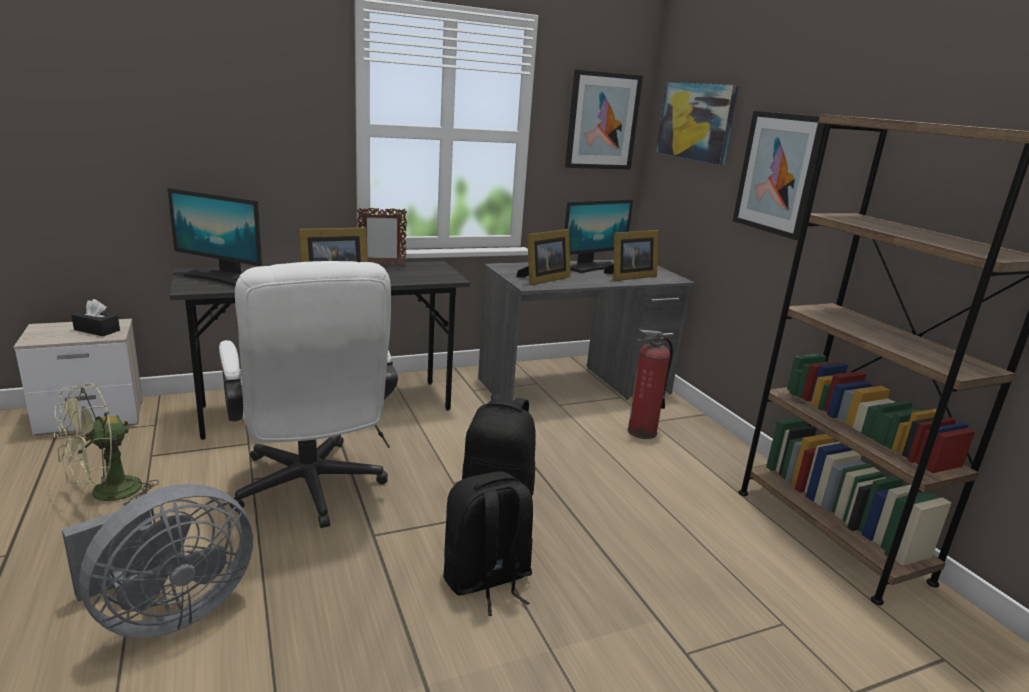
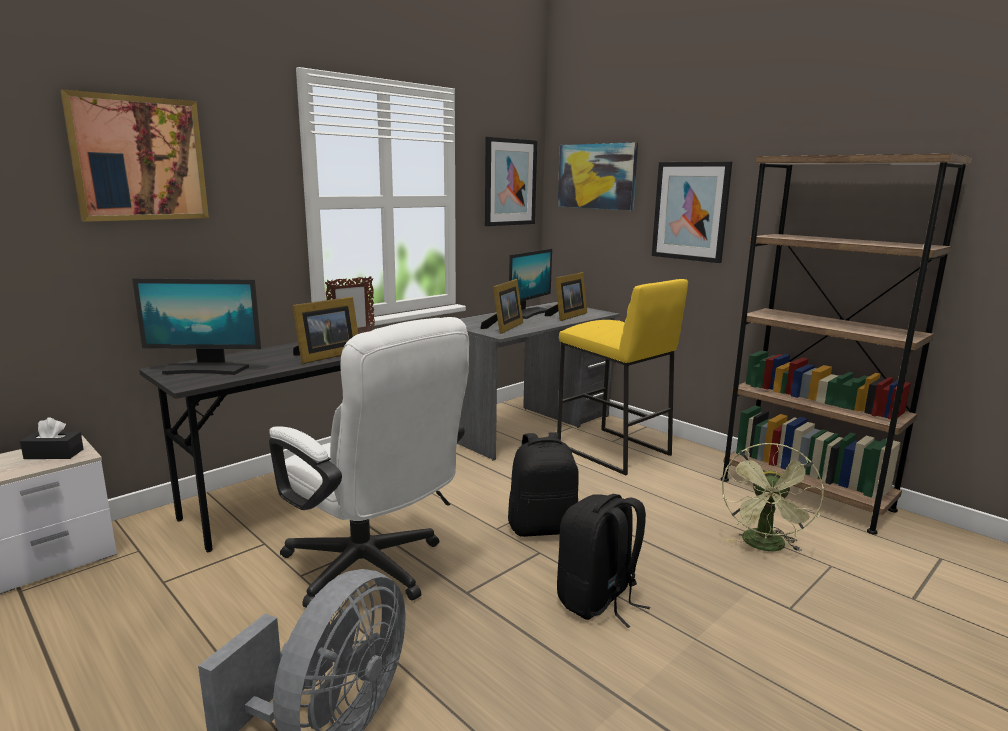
camera: 20 degrees left, 5 degrees down
green fan [54,383,159,507] -> green fan moved to [722,443,824,552]
fire extinguisher [627,329,673,439] -> yellow stool [557,279,688,475]
none -> picture [60,89,209,222]

